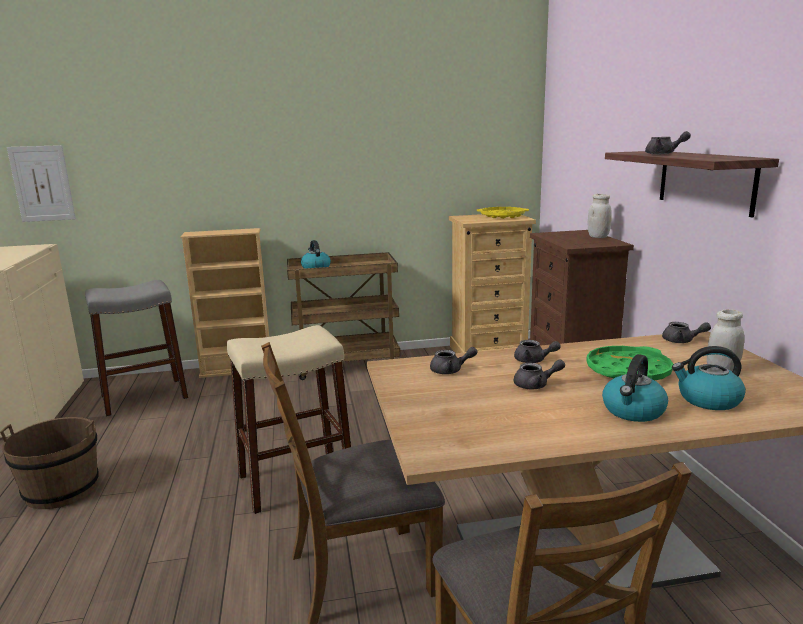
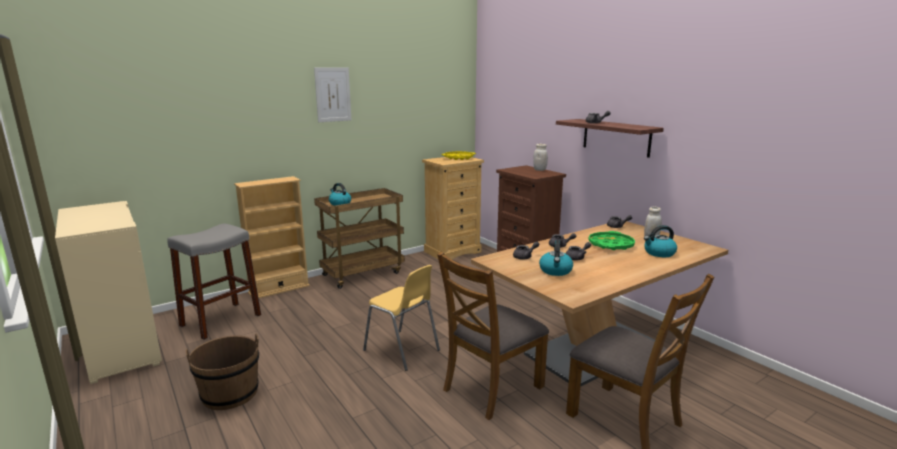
camera: 25 degrees left, 0 degrees up
picture [7,145,76,222] -> picture moved to [314,67,351,122]
beige stool [227,325,351,514] -> yellow chair [363,265,440,371]
kettle [602,354,668,422] -> kettle moved to [539,240,573,276]

